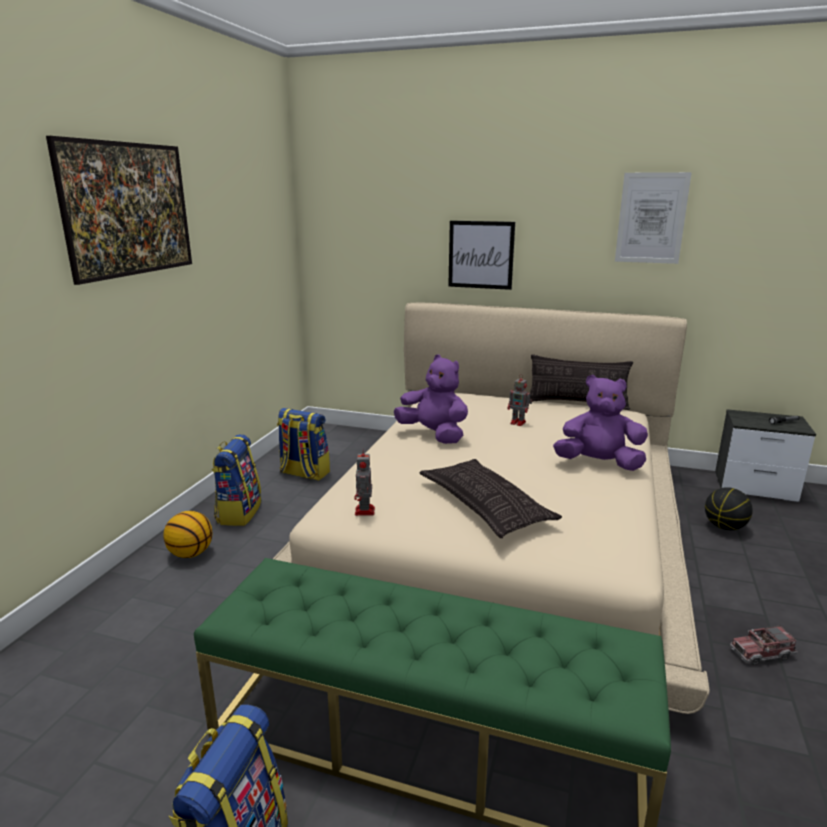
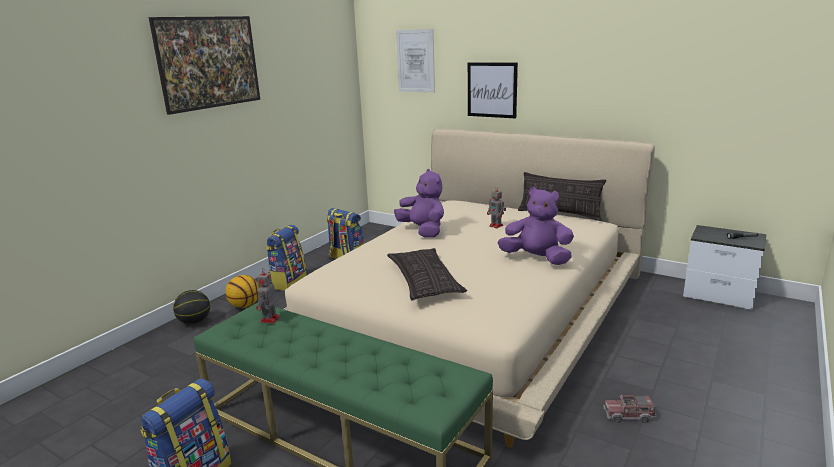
camera: 15 degrees right, 0 degrees up
toy robot [354,453,375,516] -> toy robot moved to [256,268,280,324]
picture [615,172,692,264] -> picture moved to [396,29,435,93]
basketball [705,487,753,530] -> basketball moved to [173,290,210,325]

